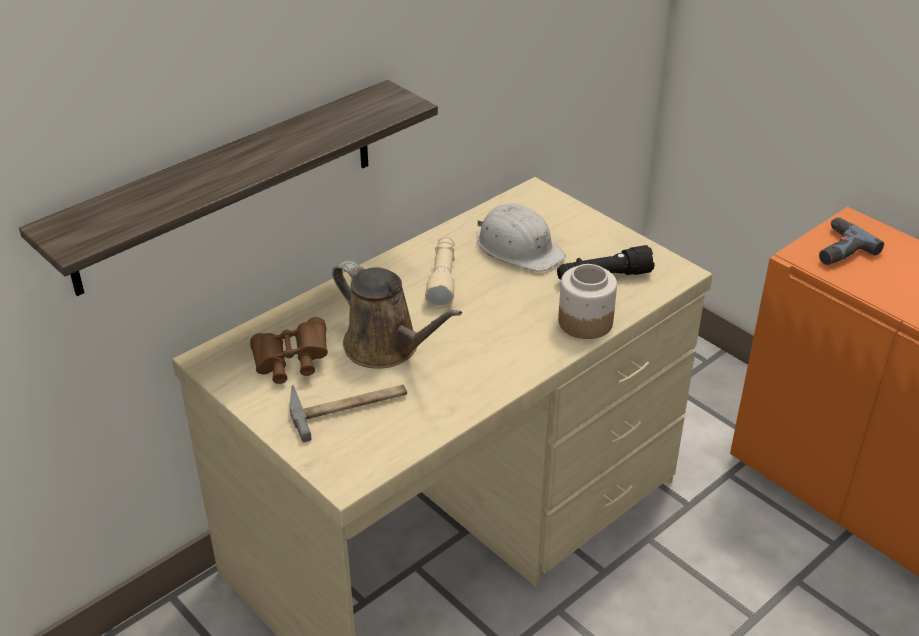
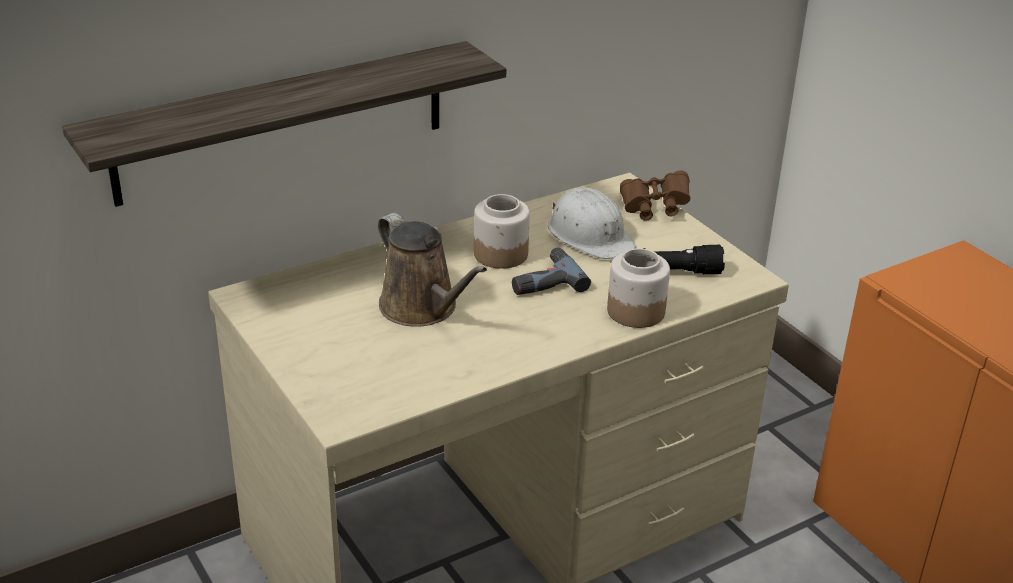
camera: 10 degrees right, 5 degrees down
brown binoculars [250,317,328,384] -> brown binoculars moved to [620,170,690,221]
hammer [289,384,407,442] -> none
beige flashlight [425,236,455,309] -> jar [474,194,530,269]
power drill [819,217,884,265] -> power drill moved to [512,247,591,295]

